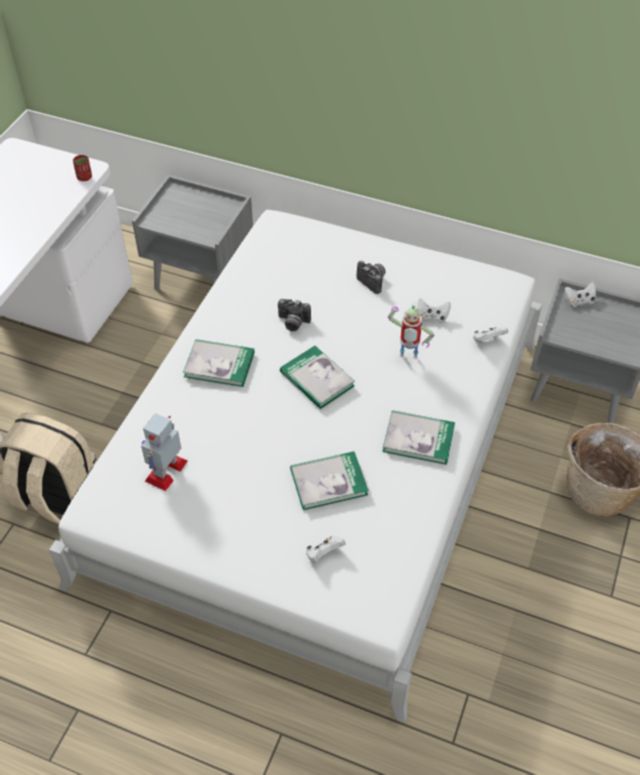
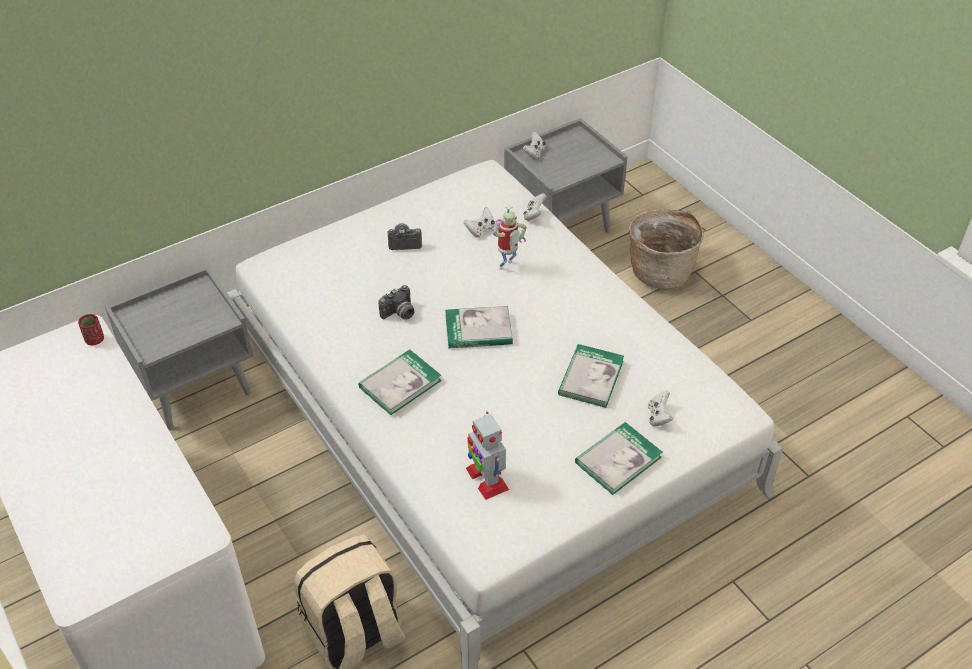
camera: 55 degrees left, 5 degrees down
book [382,410,455,465] -> book moved to [575,422,662,495]

